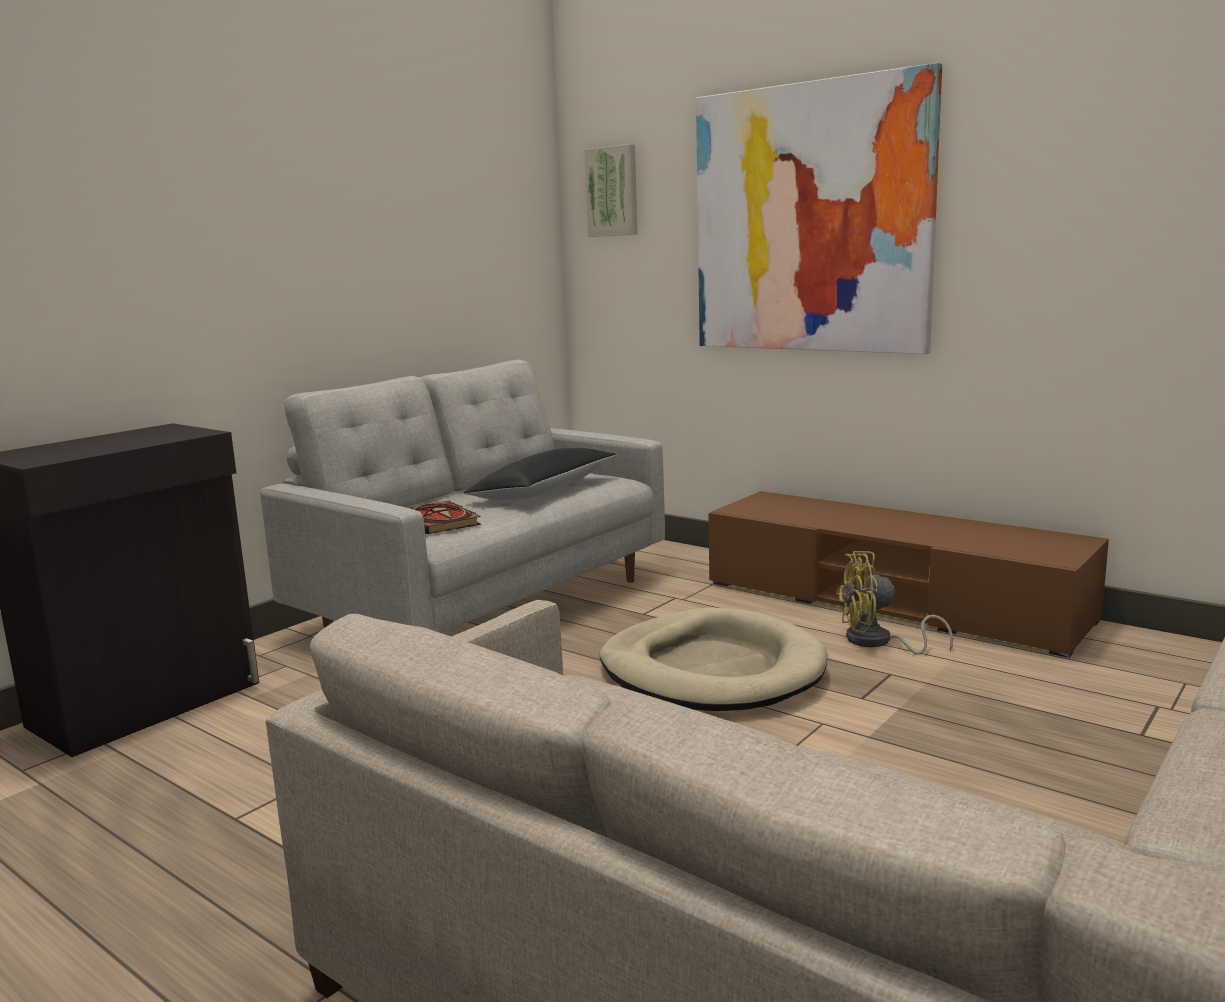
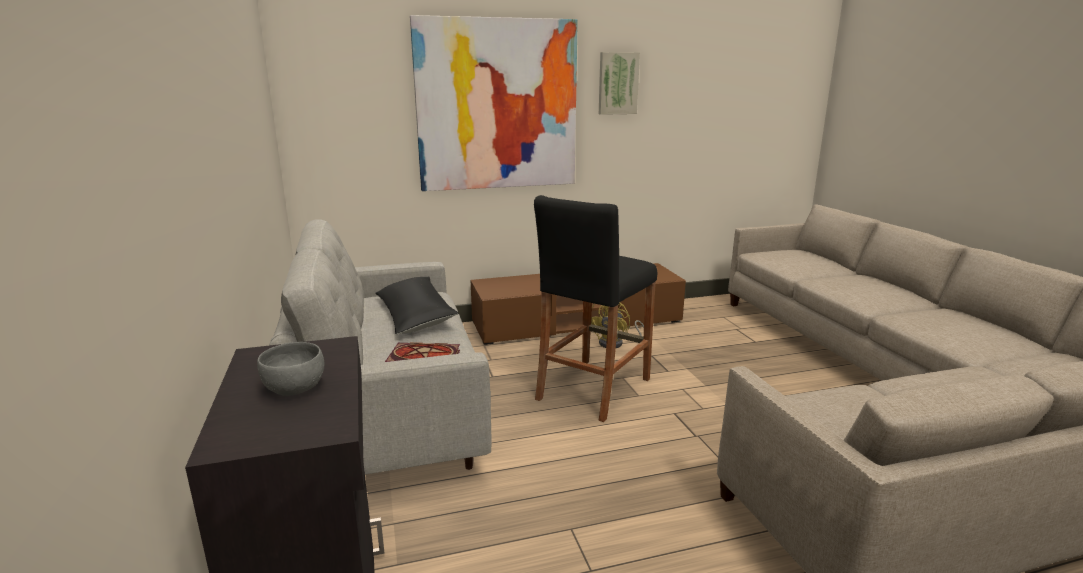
camera: 55 degrees left, 5 degrees up
picture [584,144,638,237] -> picture moved to [599,52,640,115]
beige dog bed [600,607,828,711] -> black stool [534,195,657,422]
none -> grey bowl [257,342,324,396]

